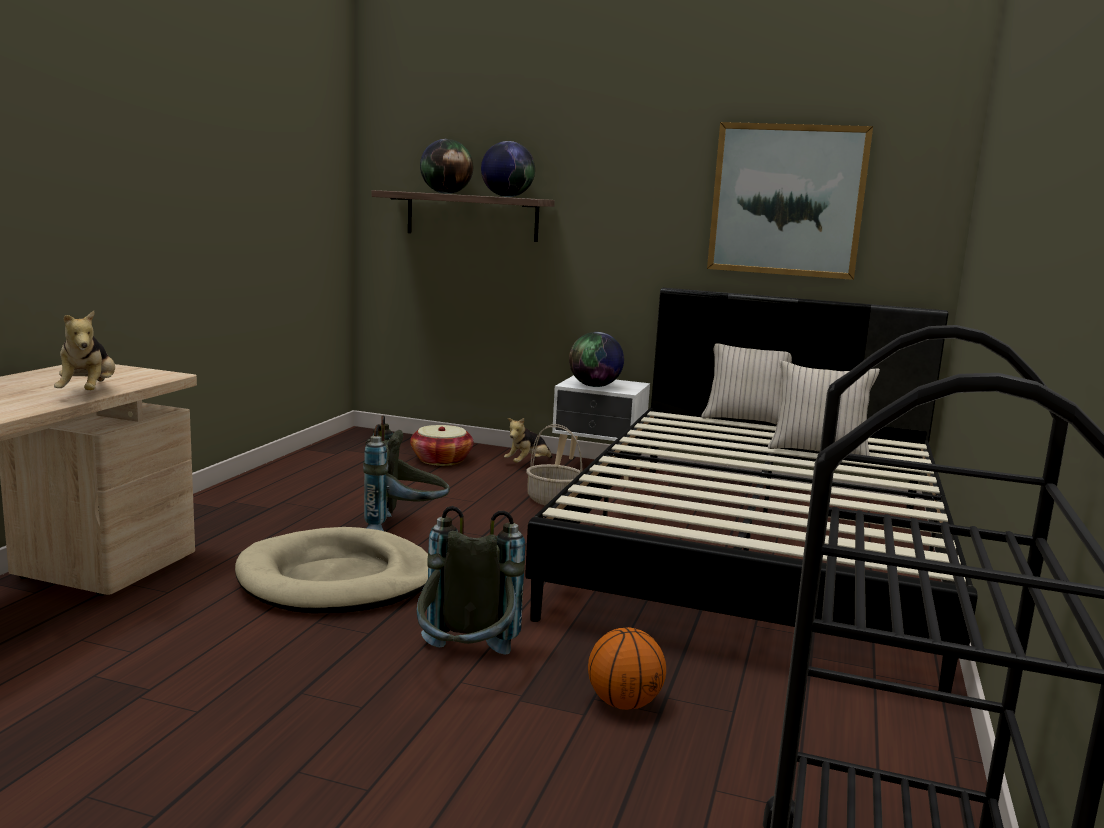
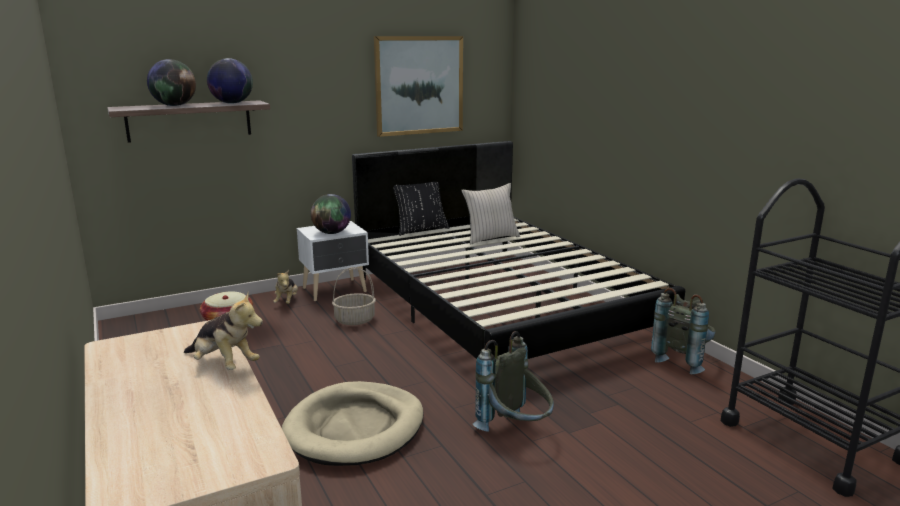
camera: 45 degrees left, 5 degrees up
grey backpack [363,415,450,531] -> grey backpack moved to [651,288,716,374]
basketball [588,627,666,710] -> none
beige pillow [701,343,792,425] -> black pillow [394,182,449,236]

